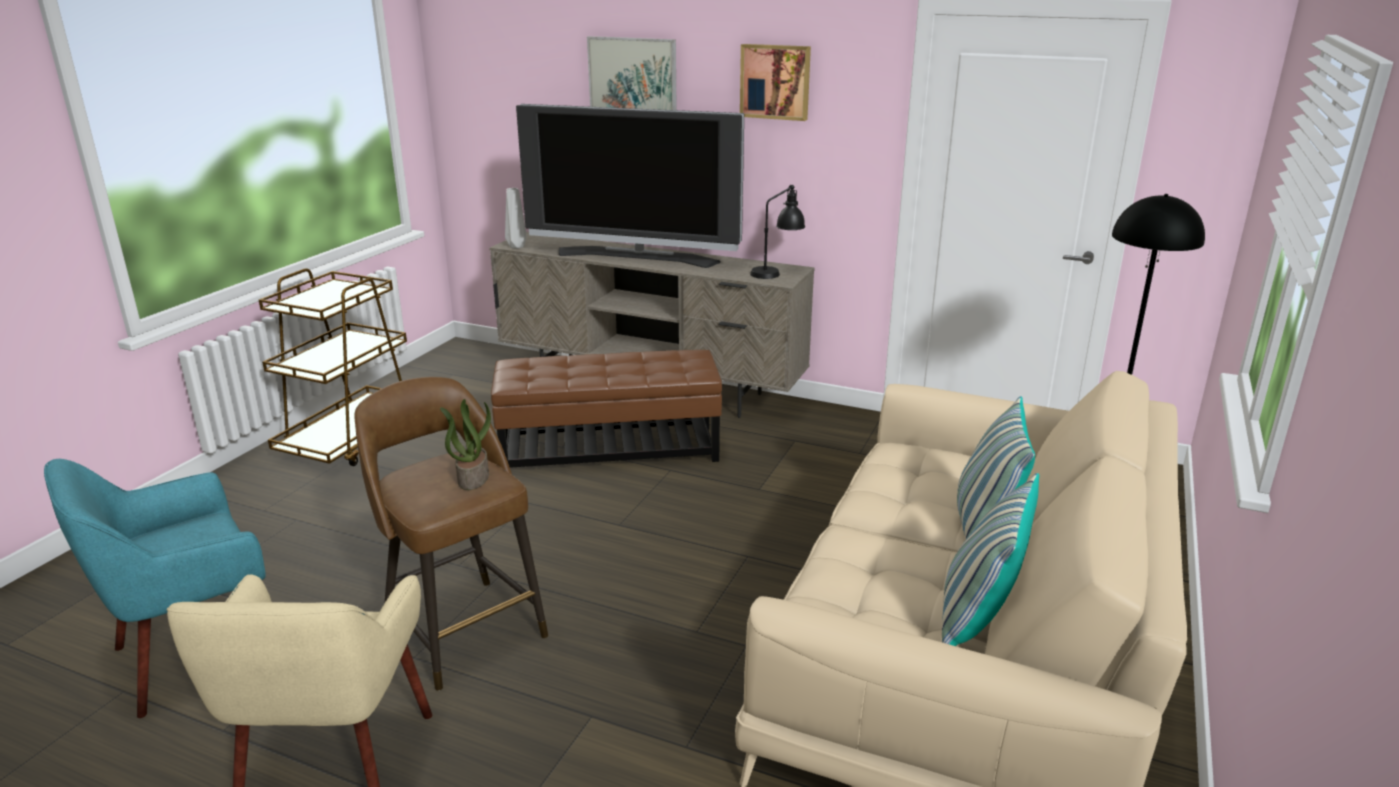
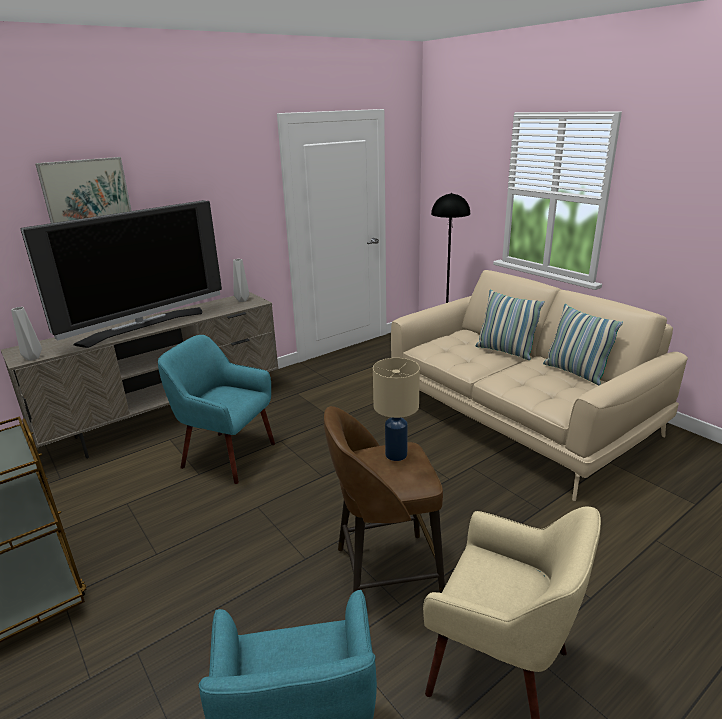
camera: 60 degrees left, 0 degrees up
potted plant [440,399,491,490] -> beige table lamp [373,358,420,461]
brown ottoman [491,350,722,468] -> turquoise armchair [158,335,275,484]
picture [740,44,811,121] -> none
black table lamp [750,185,805,279] -> grey vase [233,259,249,302]

